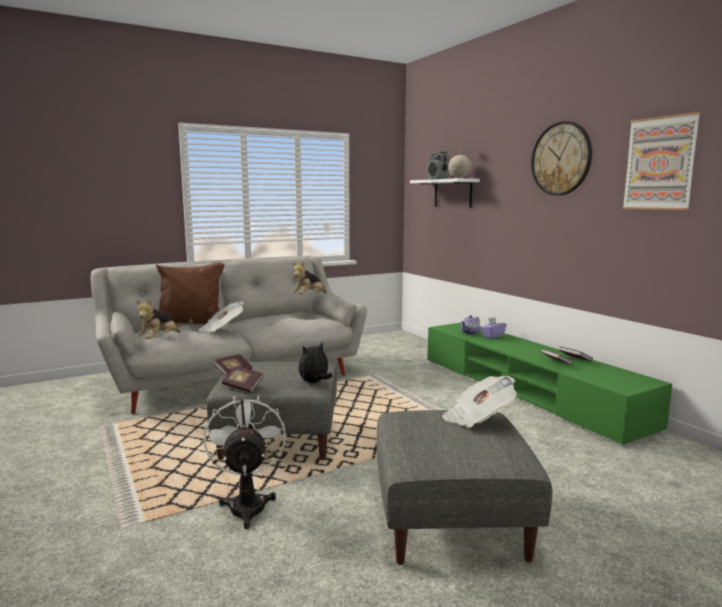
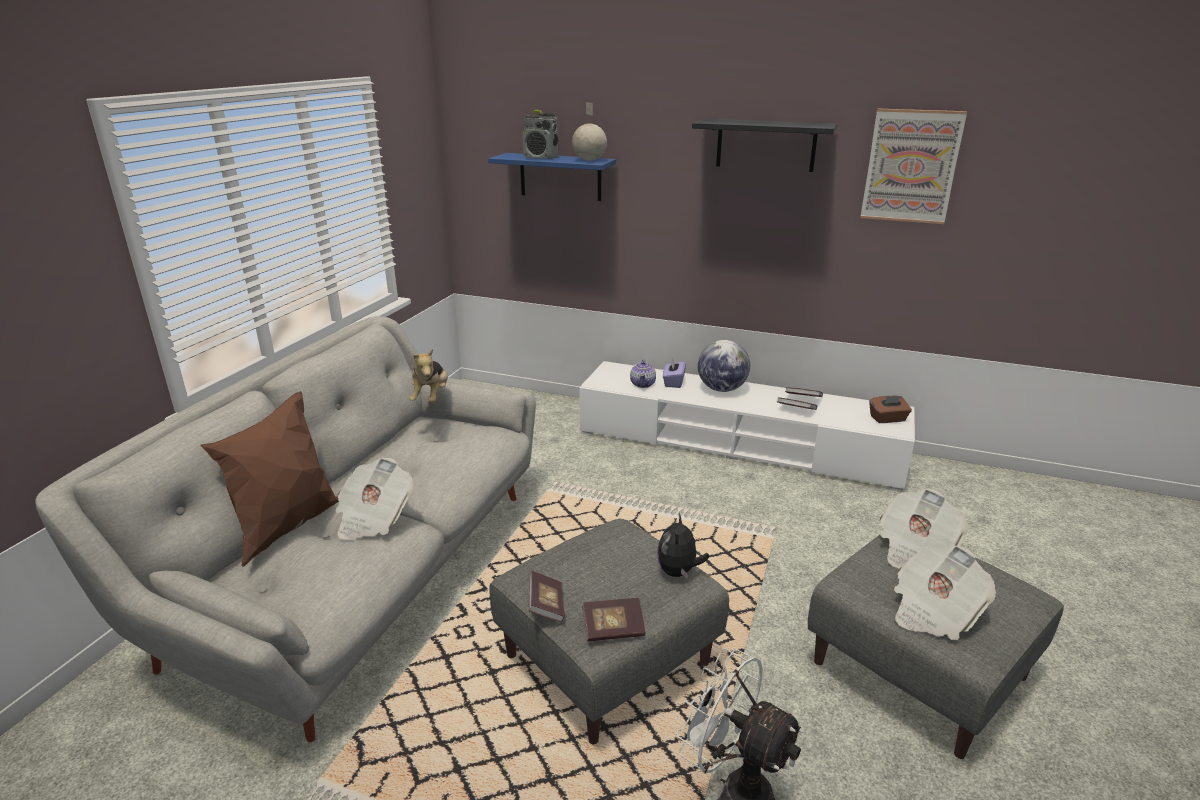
camera: 40 degrees left, 15 degrees up
plush toy [136,299,180,339] -> none
white shelf [410,178,480,208] -> blue shelf [488,153,616,201]
green tv stand [427,323,672,447] -> white tv stand [579,361,915,490]
wall clock [531,121,592,195] -> black shelf [692,118,838,172]
none -> globe [698,340,750,392]
none -> brown tissue box [869,395,912,423]
none -> newspaper [894,545,996,640]

